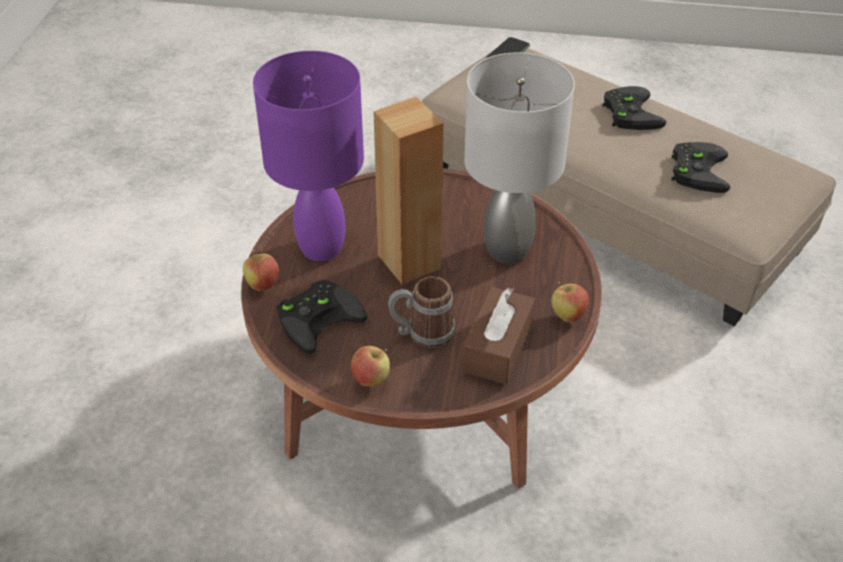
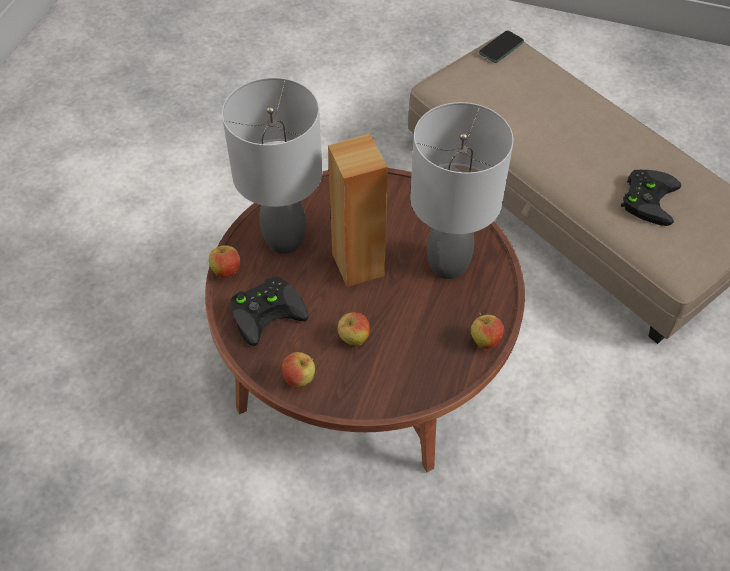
camera: 10 degrees right, 10 degrees up
purple table lamp [253,51,364,261] -> grey table lamp [222,77,322,254]
mug [388,276,455,348] -> apple [338,312,370,345]
brown tissue box [461,287,535,384] -> none
black game controller [602,86,666,130] -> none

